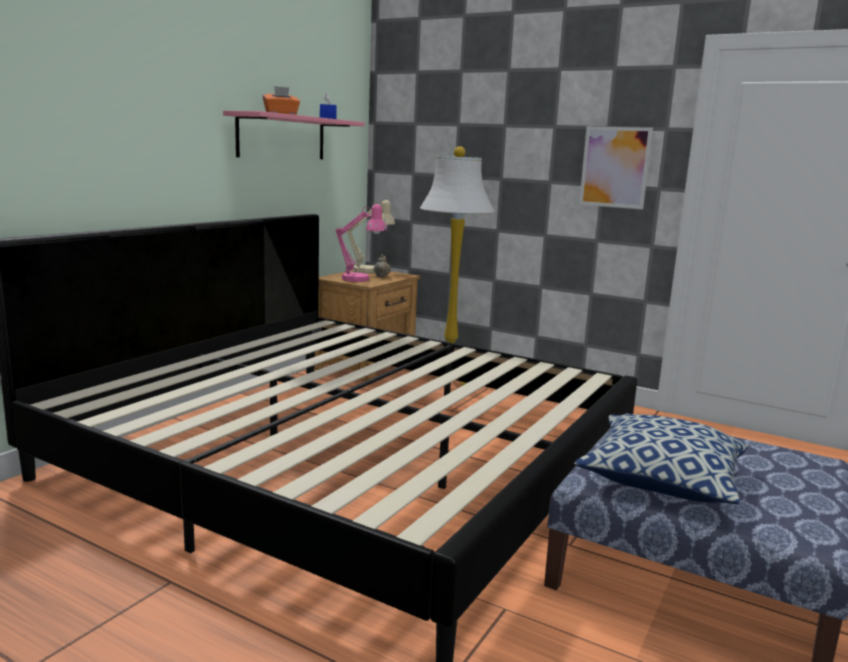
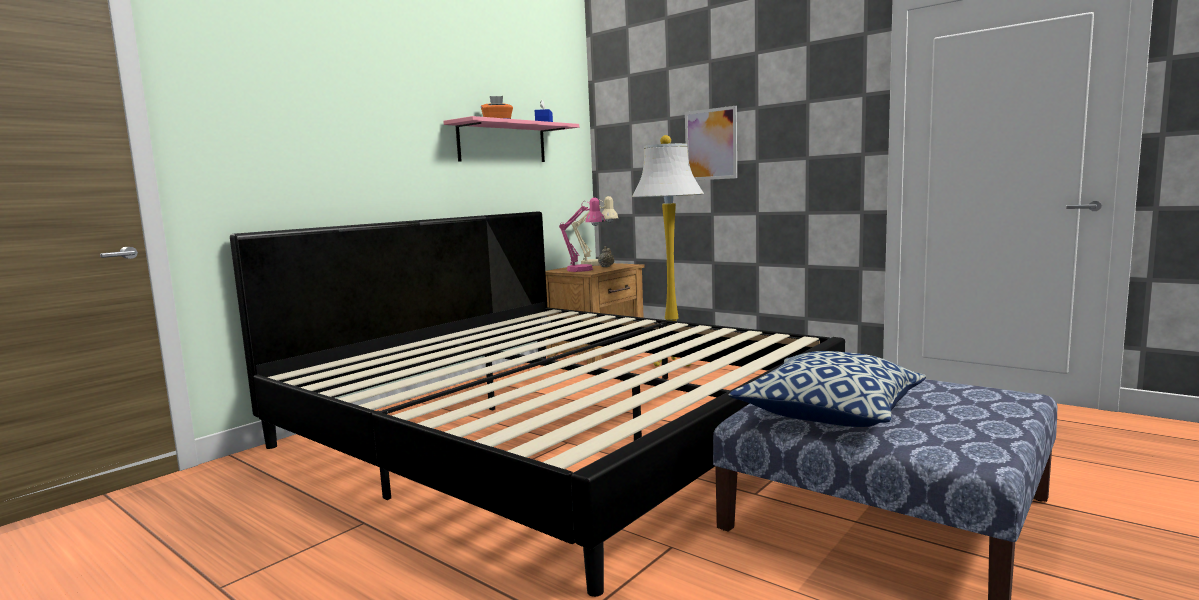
camera: 10 degrees right, 5 degrees down
picture [579,126,653,209] -> picture moved to [685,106,737,180]

